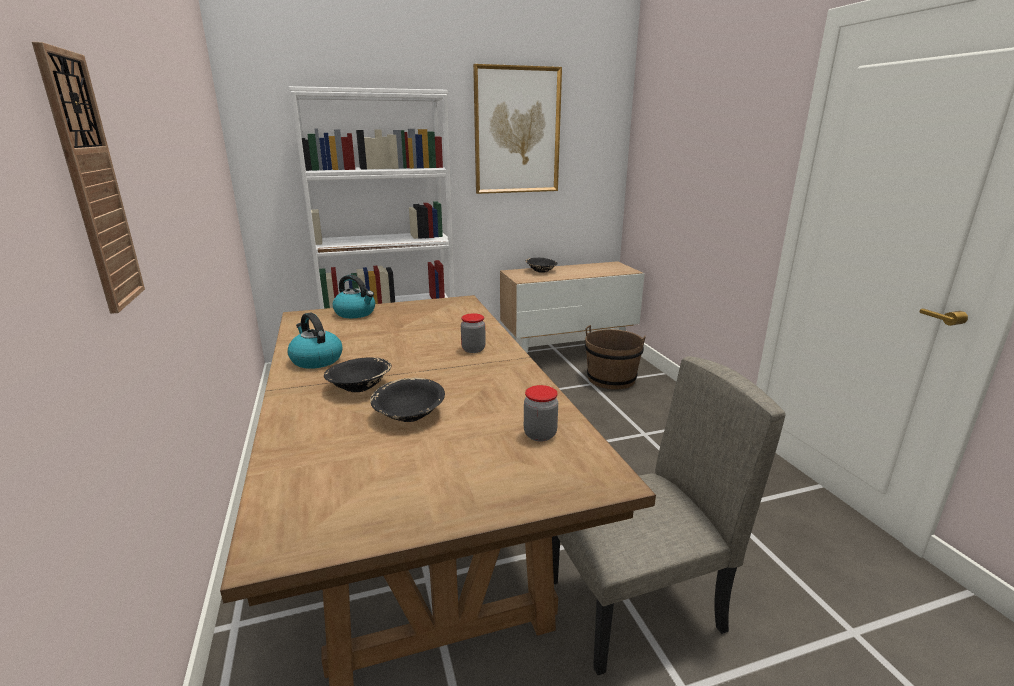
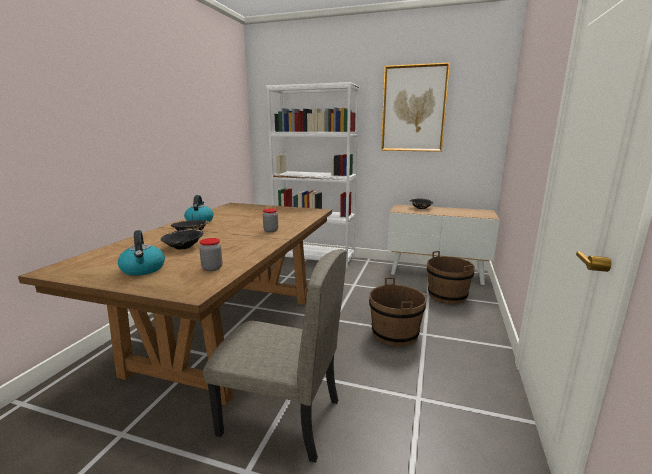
camera: 35 degrees right, 5 degrees down
wall clock [32,42,145,314] -> none
kettle [333,275,375,318] -> kettle moved to [118,230,165,276]
none -> brown bucket [369,277,427,346]

